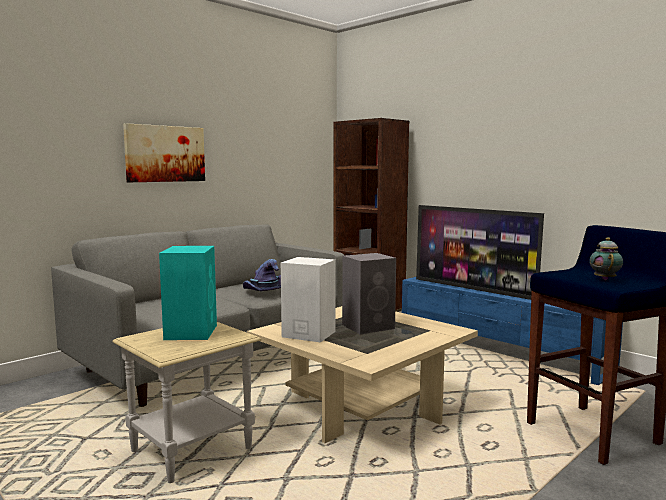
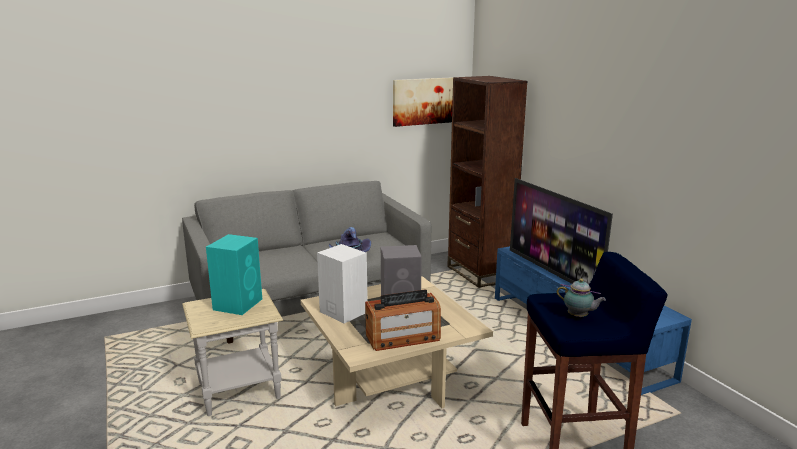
camera: 20 degrees right, 10 degrees up
picture [123,123,205,182] -> picture moved to [393,77,453,127]
teapot [589,237,623,280] -> teapot turned 90 degrees clockwise [557,278,606,318]
none -> radio [365,289,441,351]

